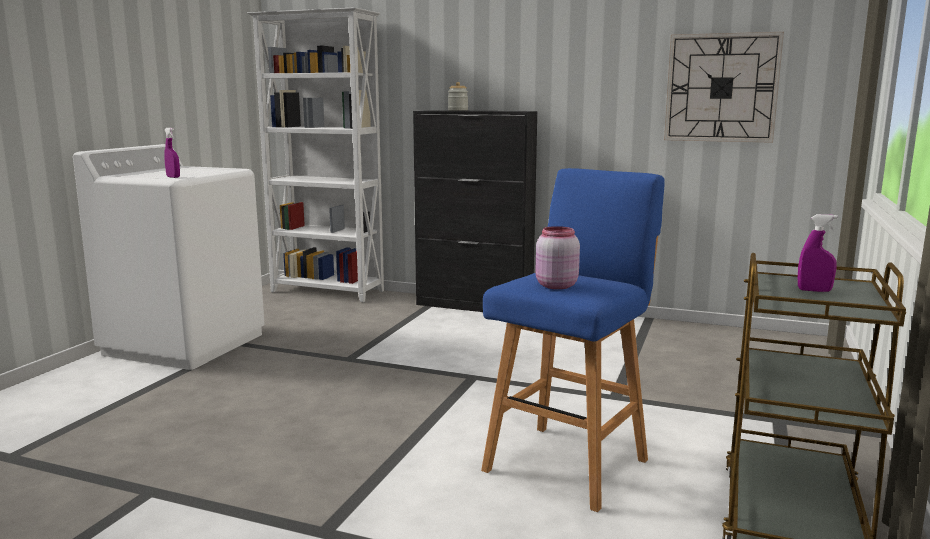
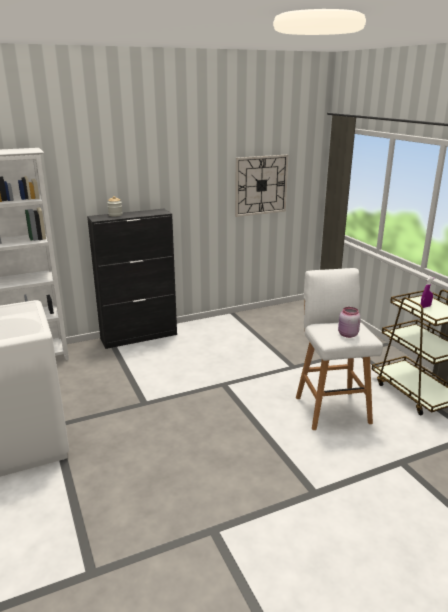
camera: 45 degrees left, 10 degrees up
purple spray bottle [164,128,180,178] -> none
blue stool [481,168,665,512] -> white stool [296,268,383,430]

